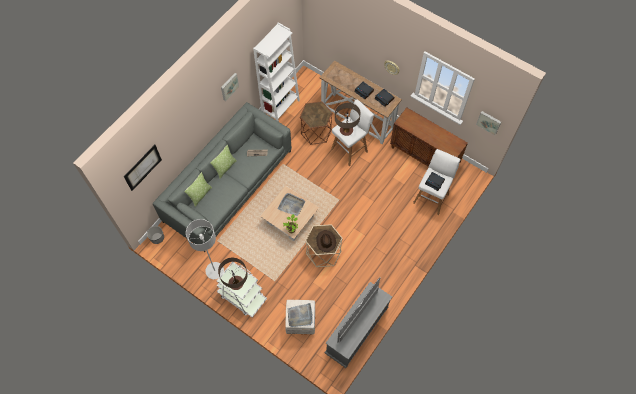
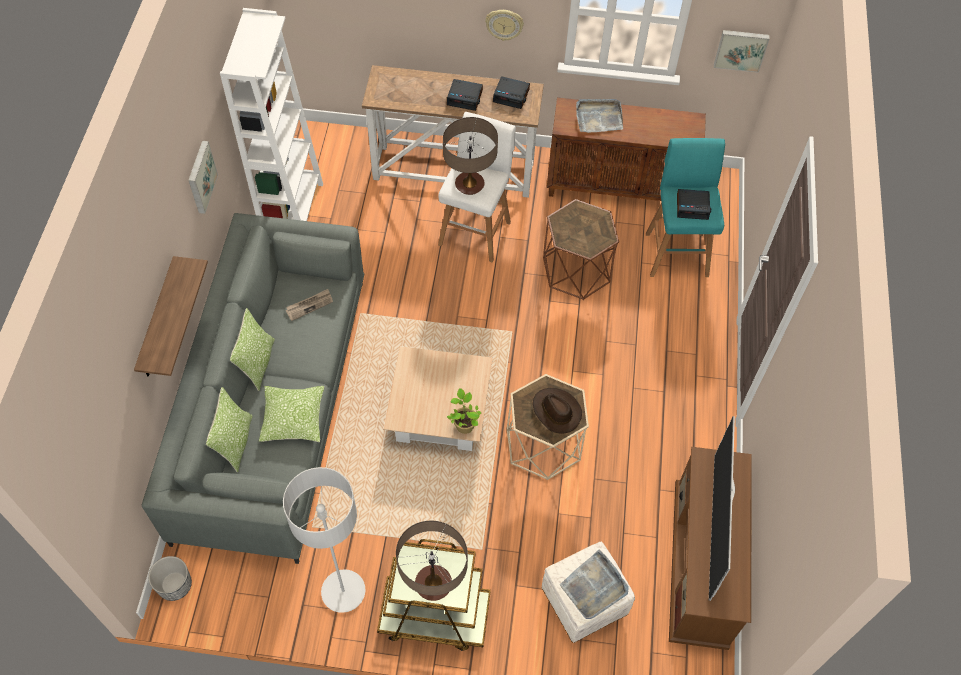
camera: 30 degrees left, 5 degrees down
picture [124,145,162,191] -> none
white cart [217,262,267,317] -> brown cart [377,539,491,651]
grey tray [278,193,305,216] -> grey tray moved to [576,99,623,133]
brown side table [300,101,333,145] -> brown side table moved to [543,199,619,300]
grey tv stand [325,282,392,368] -> brown tv stand [669,447,752,650]
white stool [413,149,461,215] -> turquoise stool [646,138,725,277]
none -> shelf [134,256,208,377]
none -> pillow [259,386,324,442]

